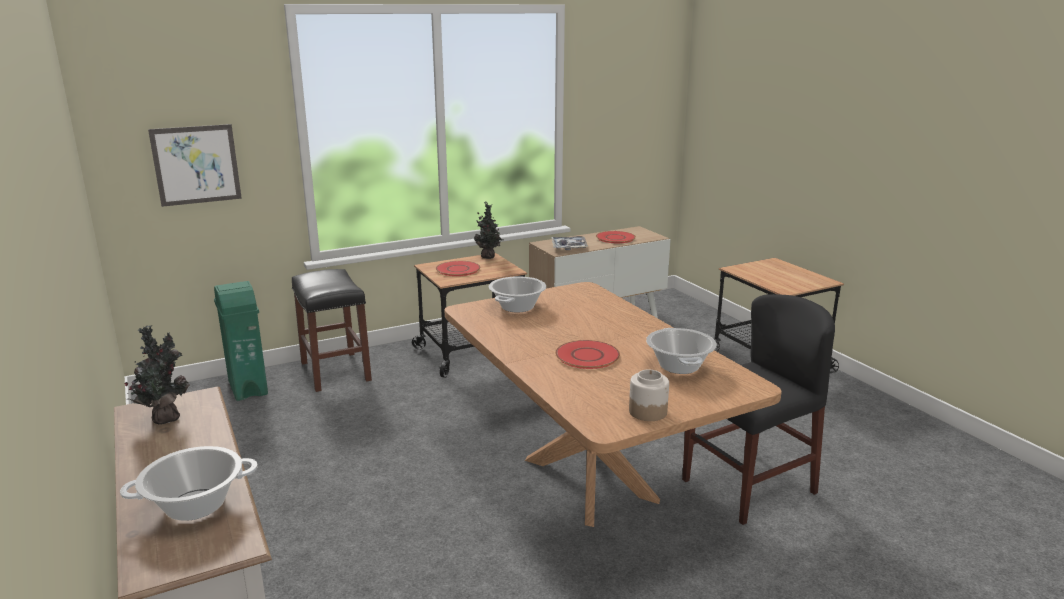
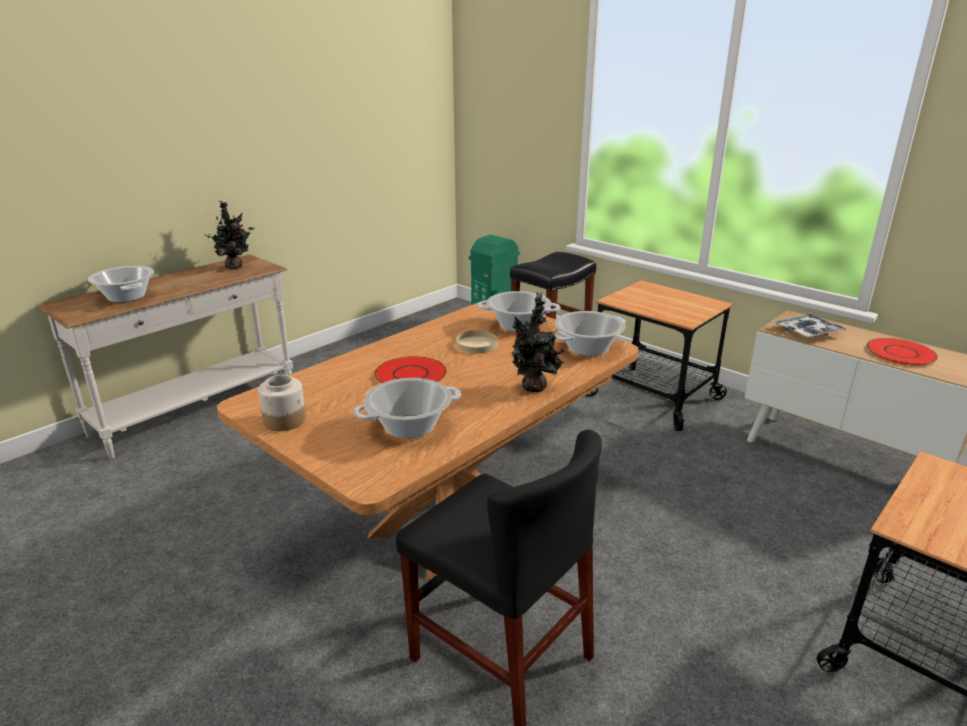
camera: 70 degrees right, 5 degrees up
picture [148,124,242,207] -> none
red plate [436,261,480,276] -> none
potted plant [474,202,504,259] -> potted plant moved to [512,292,564,392]
none -> beige plate [456,331,498,354]
none -> cooking pot [555,311,625,356]

